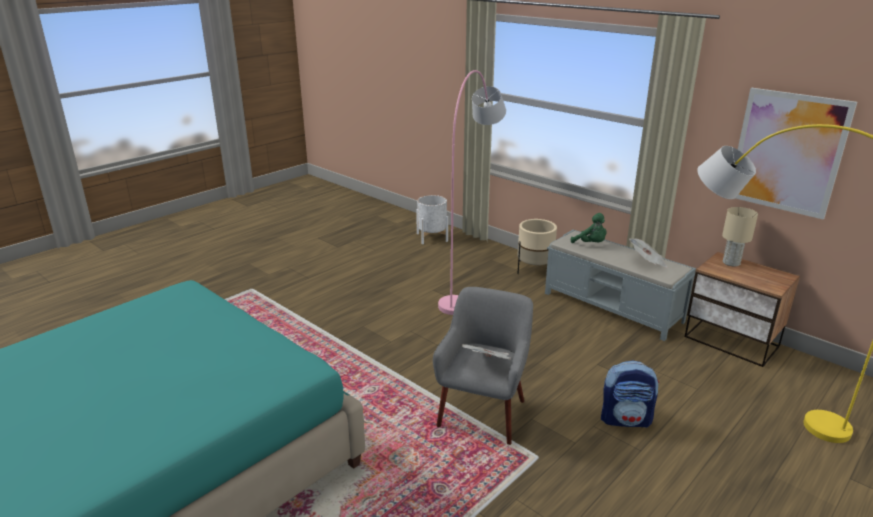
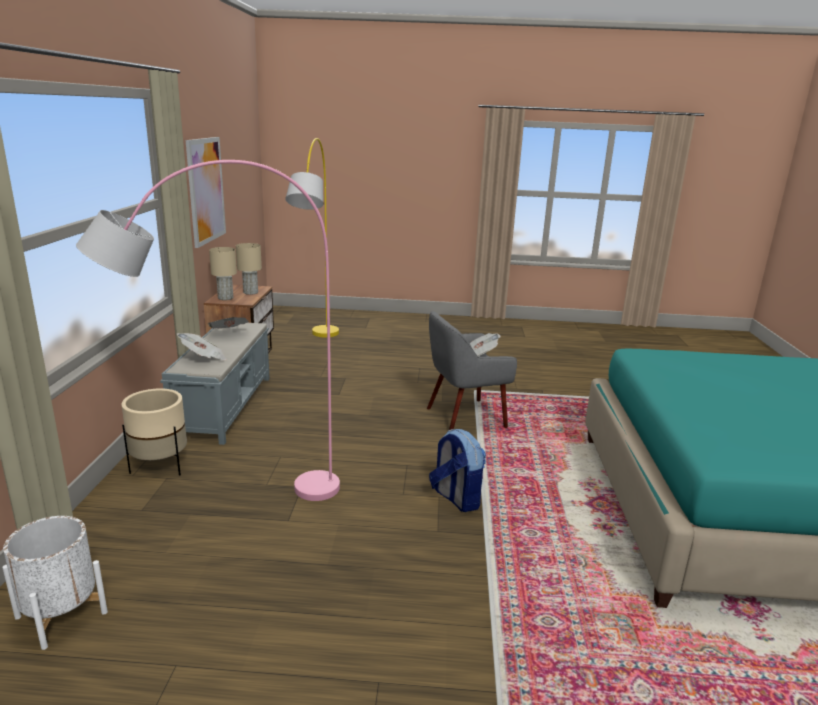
camera: 130 degrees left, 5 degrees down
green plush toy [571,213,606,243] -> newspaper [177,333,227,360]
backpack [601,360,659,428] -> backpack moved to [429,429,486,512]
none -> beige table lamp [236,243,262,295]

